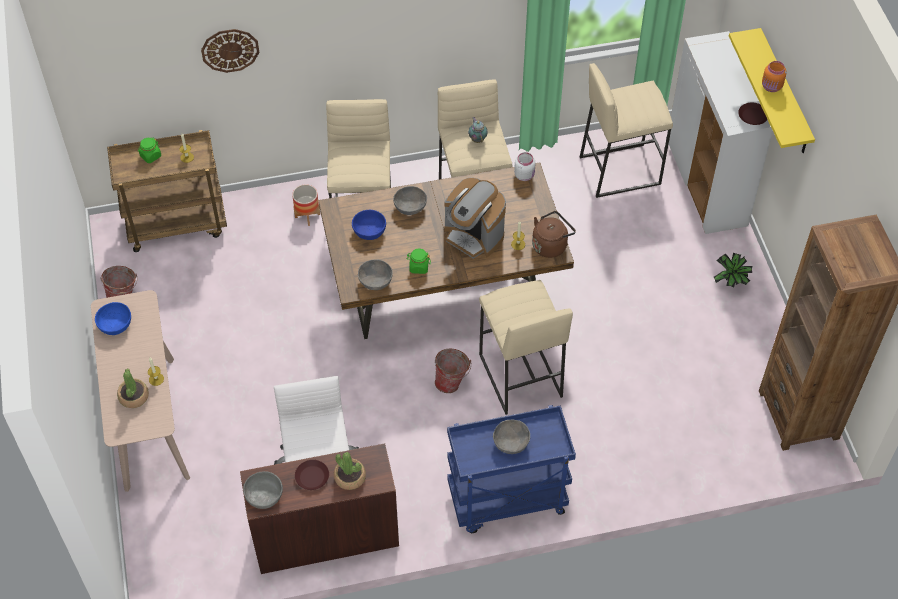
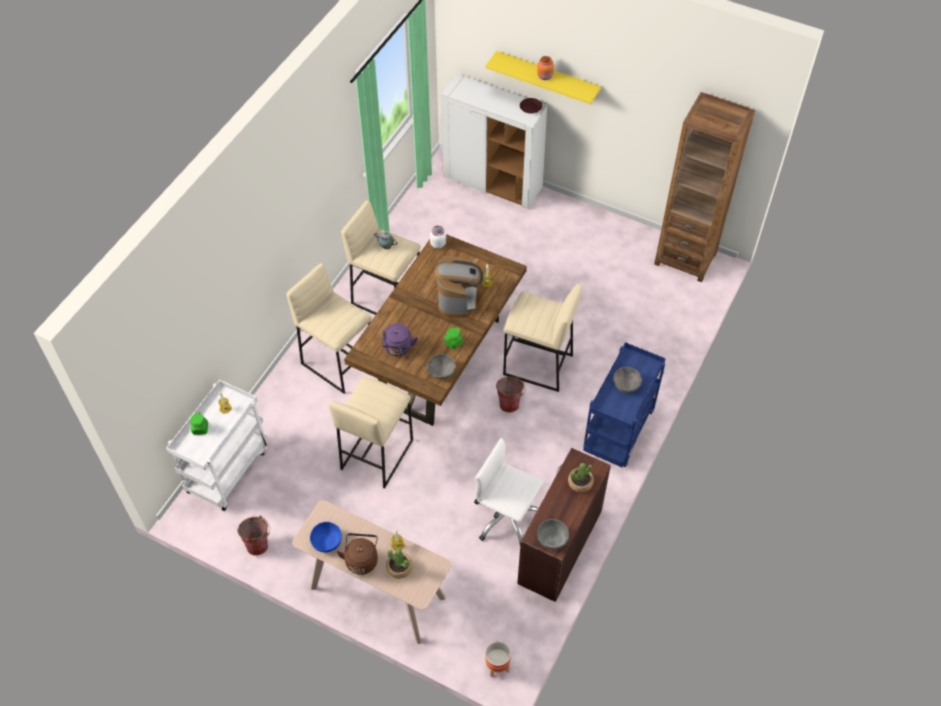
camera: 50 degrees left, 0 degrees up
brown cart [107,130,227,252] -> white cart [166,379,268,511]
wall clock [201,29,260,73] -> none
planter [292,185,320,226] -> planter moved to [486,642,511,677]
brown plate [295,460,329,490] -> none
blue bowl [352,210,386,240] -> purple kettle [381,323,418,356]
grey bowl [393,186,427,215] -> none
coffee machine [444,178,506,259] -> coffee machine turned 75 degrees counterclockwise [435,256,483,318]
brown kettle [532,211,576,258] -> brown kettle moved to [337,533,378,575]
beige stool [580,63,673,198] -> beige stool moved to [329,376,413,488]
potted plant [714,253,753,288] -> none

